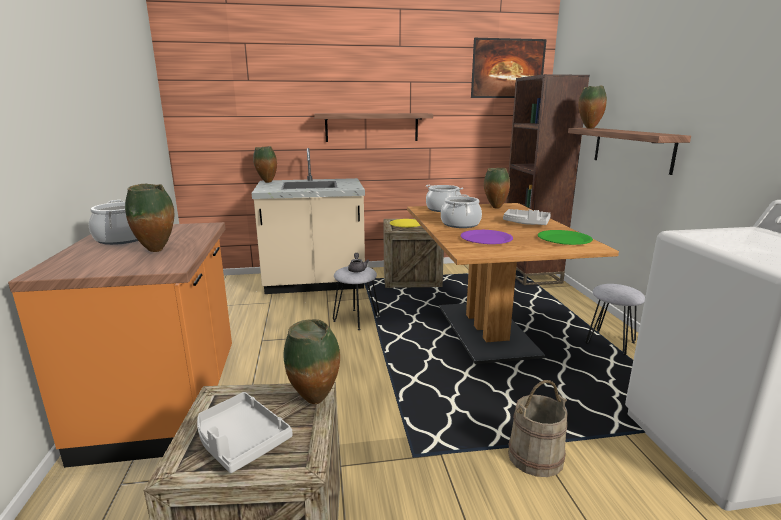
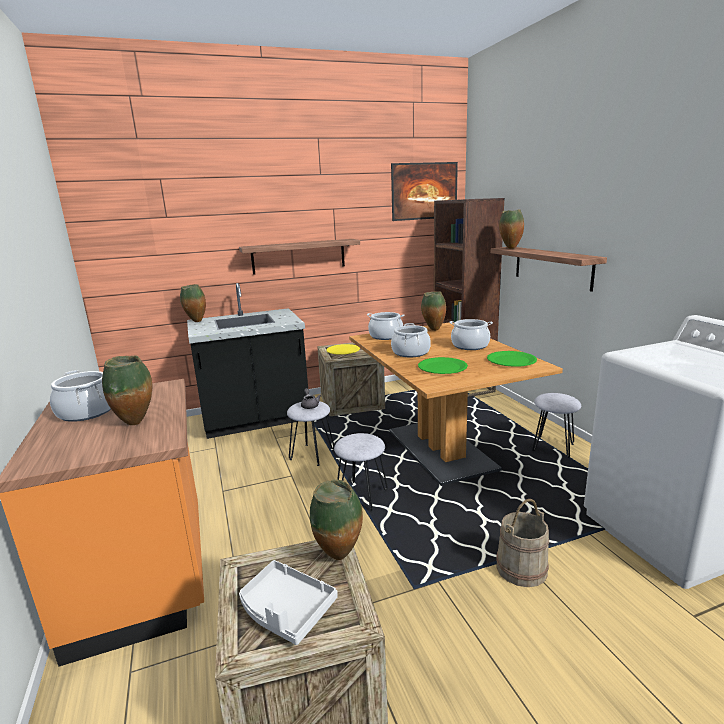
camera: 10 degrees left, 0 degrees up
beige counter [252,148,365,294] -> black counter [187,283,308,439]
purple plate [461,230,513,244] -> green plate [418,357,468,374]
grey tray [503,209,551,225] -> cooking pot [449,319,493,350]
none -> grey stool [334,433,388,511]

